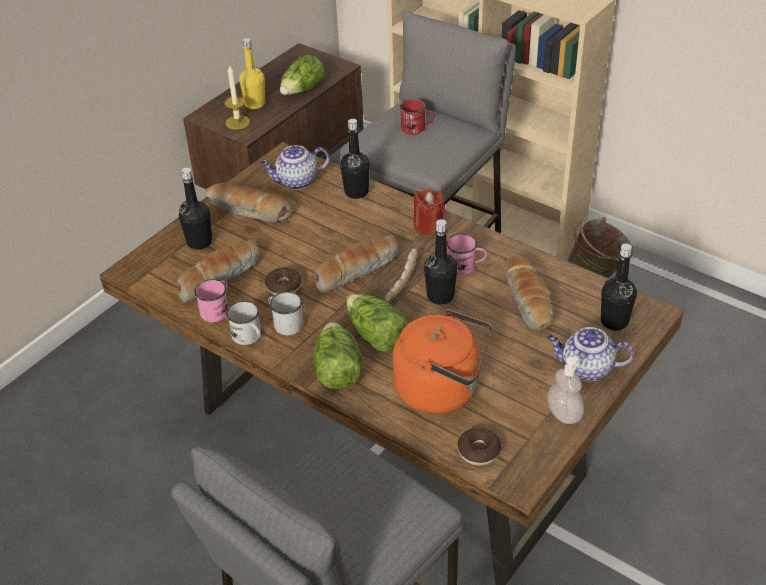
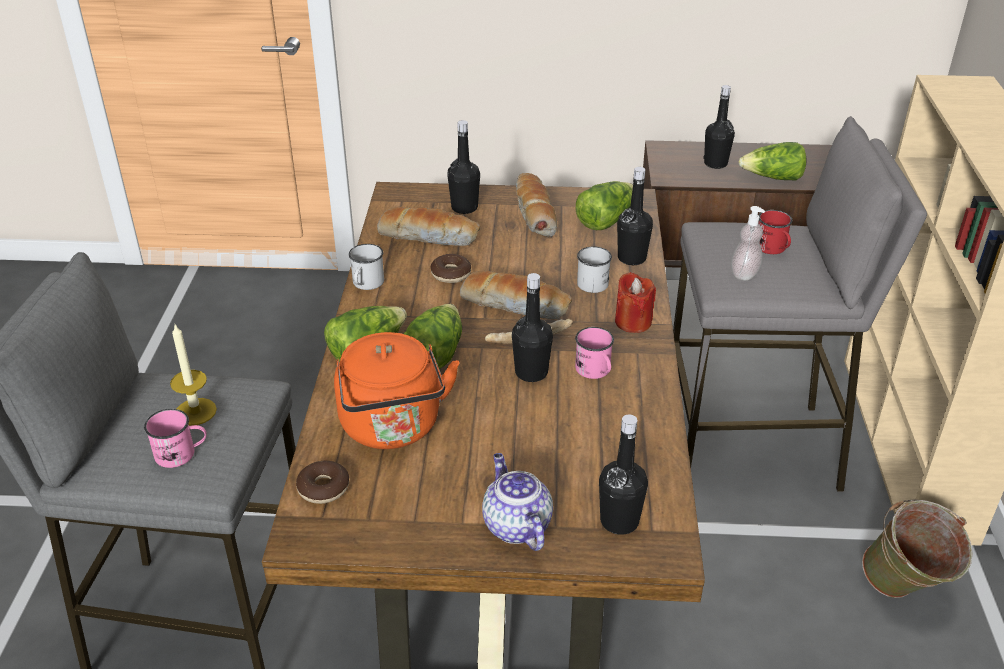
camera: 55 degrees right, 5 degrees down
pink mug [194,279,228,322] -> pink mug moved to [144,409,207,468]
candle [224,64,250,130] -> candle moved to [170,323,217,426]
yellow bottle [239,38,265,109] -> black bottle [703,85,735,169]
teapot [260,145,330,190] -> lettuce [576,181,633,230]
white mug [268,292,303,335] -> white mug moved to [577,246,612,293]
bread [503,256,553,330] -> none
soap dispenser [547,357,584,424] -> soap dispenser moved to [731,206,765,281]

